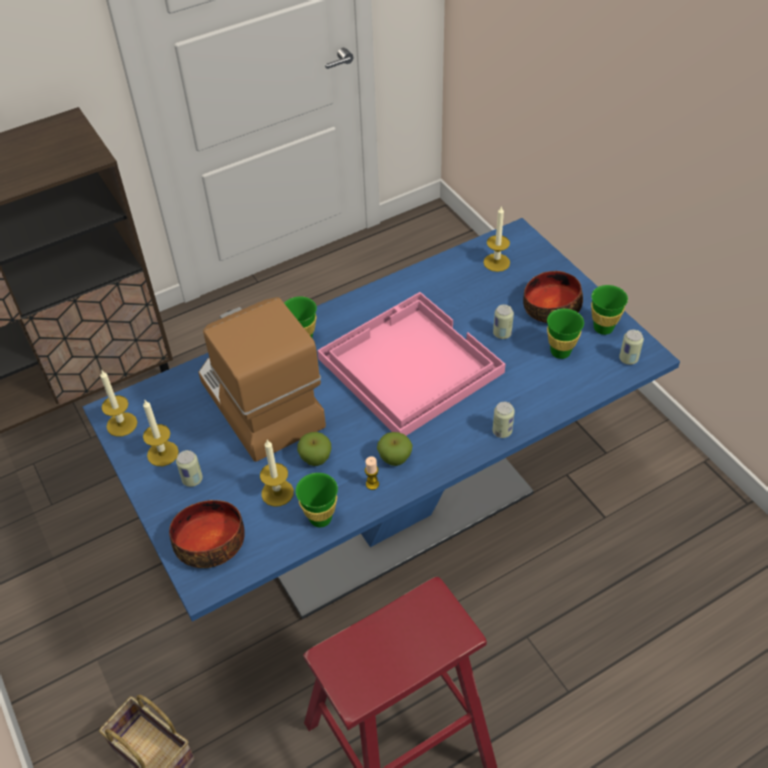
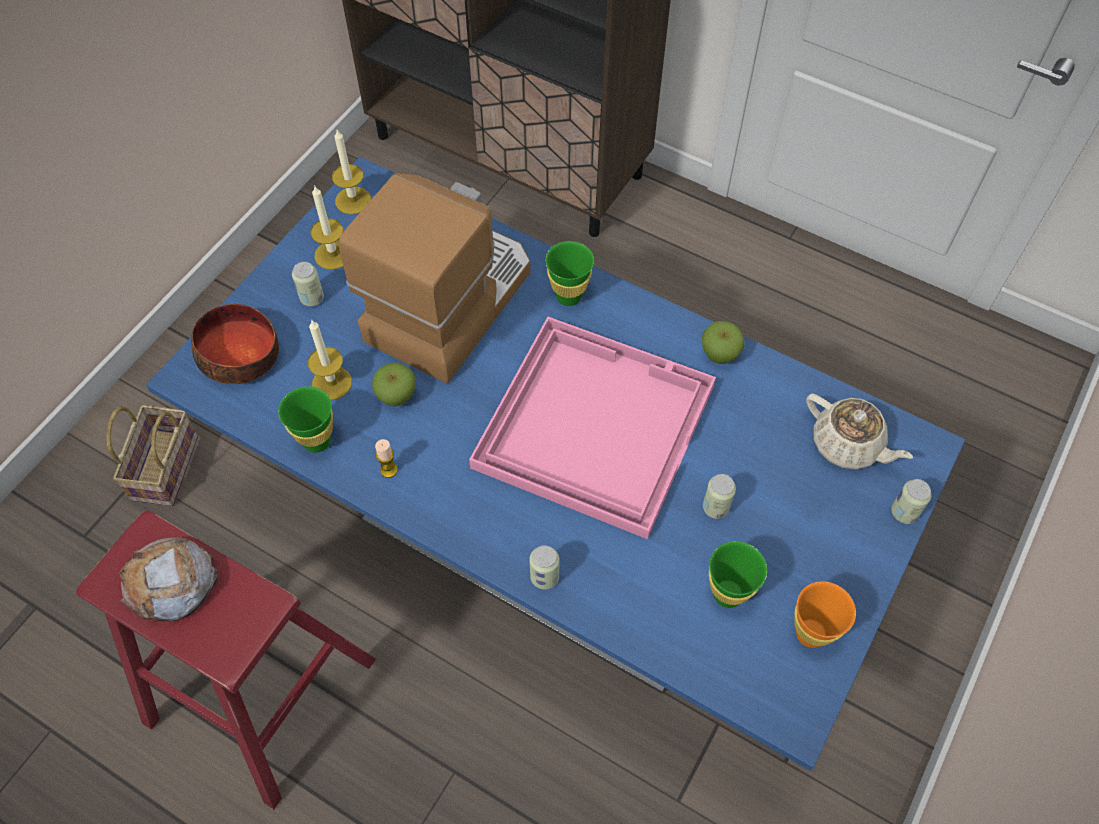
camera: 60 degrees right, 10 degrees up
apple [377,432,413,466] -> apple moved to [702,321,745,364]
candle [483,207,510,272] -> beige teapot [806,393,913,470]
bowl [523,271,583,323] -> none
green cup [591,285,628,335] -> orange cup [794,581,856,648]
can [619,329,644,365] -> can moved to [891,479,932,524]
none -> bread [118,537,218,621]

